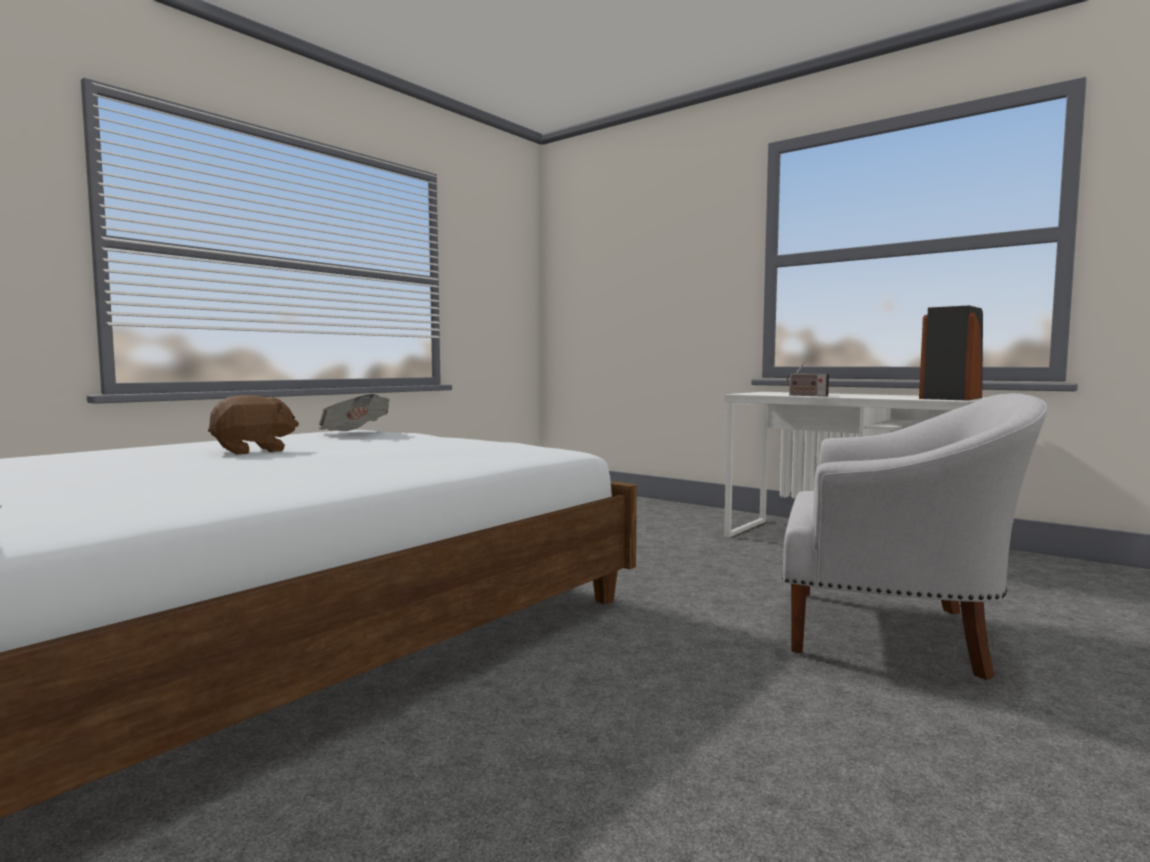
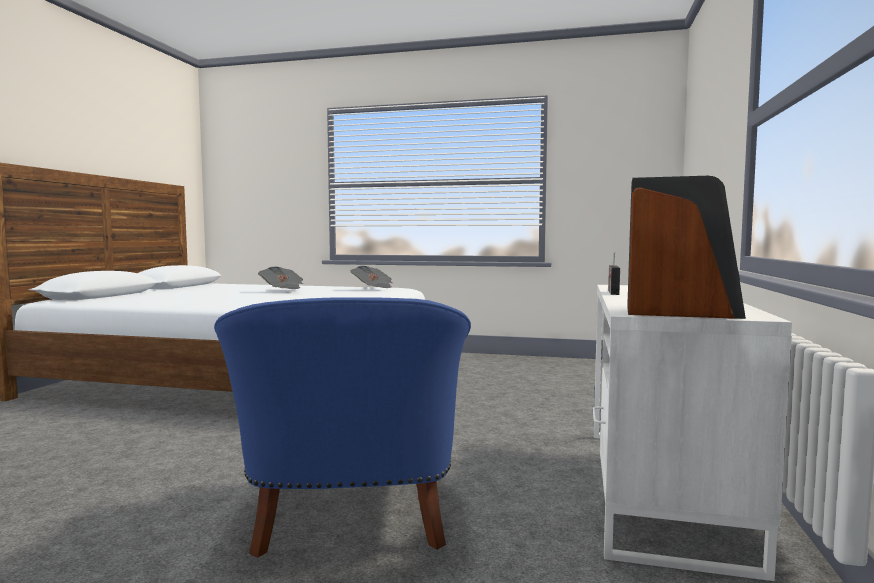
camera: 65 degrees right, 0 degrees up
brown plush toy [208,395,299,455] -> newspaper [258,267,303,289]
white armchair [782,393,1047,680] -> blue armchair [214,297,471,558]

